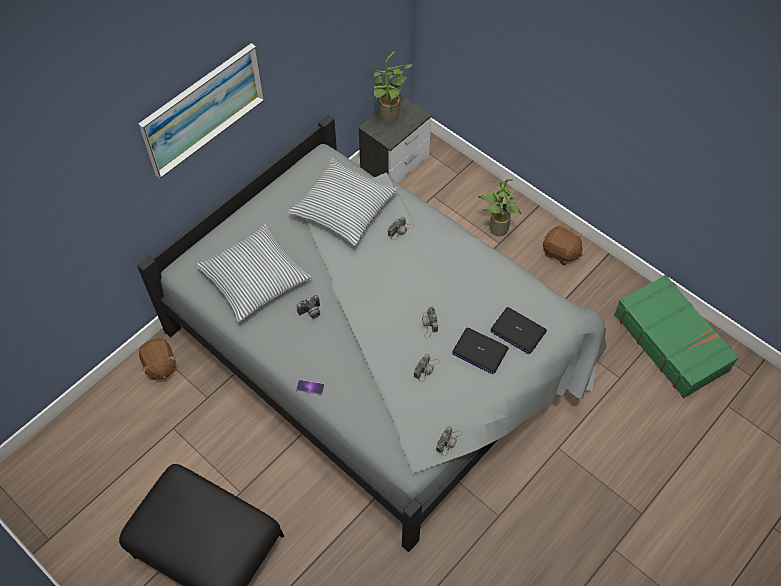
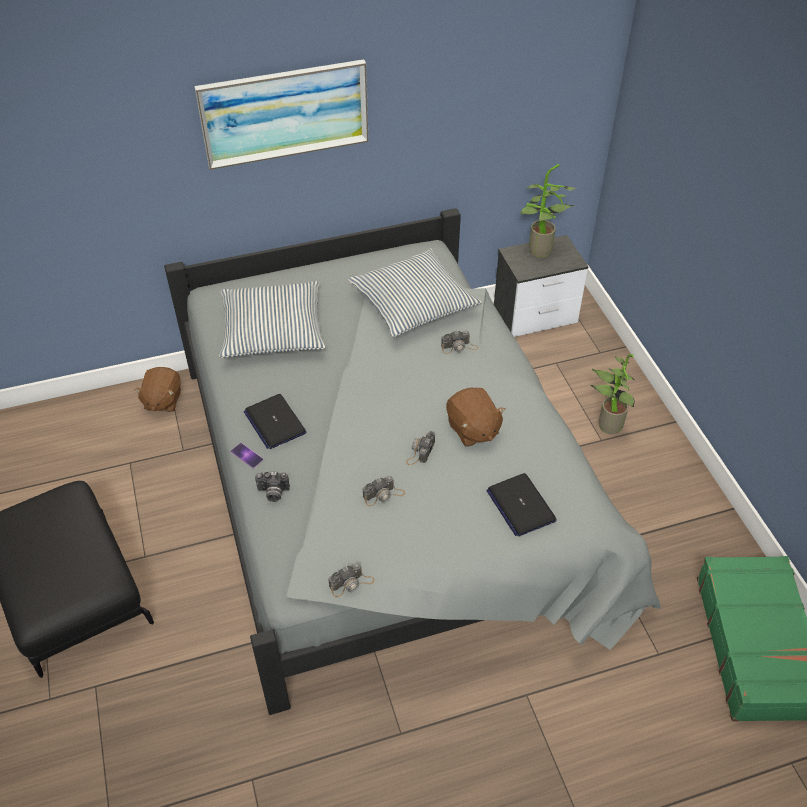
camera: 30 degrees right, 10 degrees down
camera [297,295,320,319] -> camera moved to [255,471,290,502]
laptop [452,327,509,374] -> laptop moved to [244,394,306,449]
brown plush toy [543,226,583,265] -> brown plush toy moved to [446,388,506,447]

